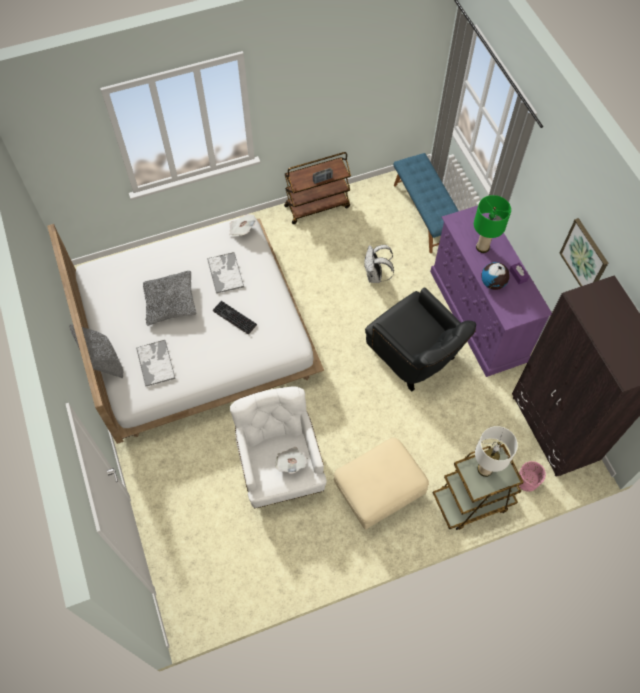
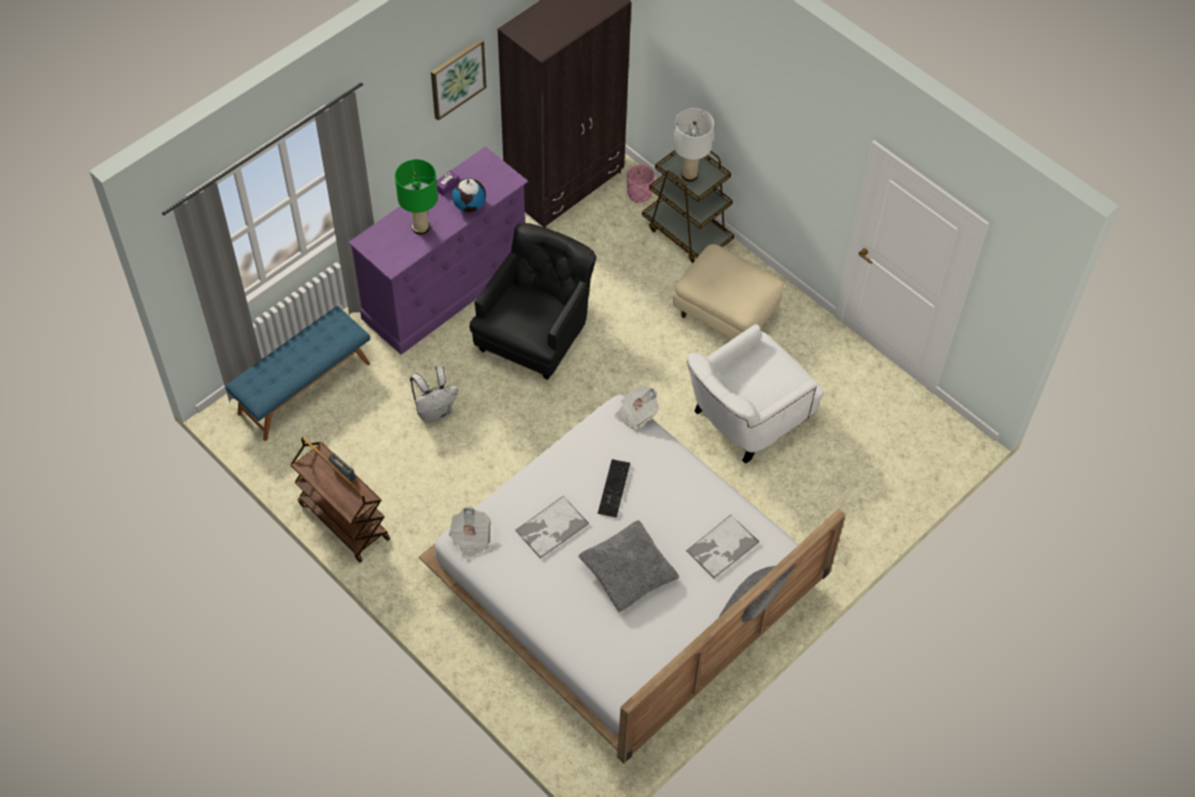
camera: 115 degrees left, 5 degrees down
newspaper [275,447,308,474] -> newspaper moved to [615,385,659,429]

